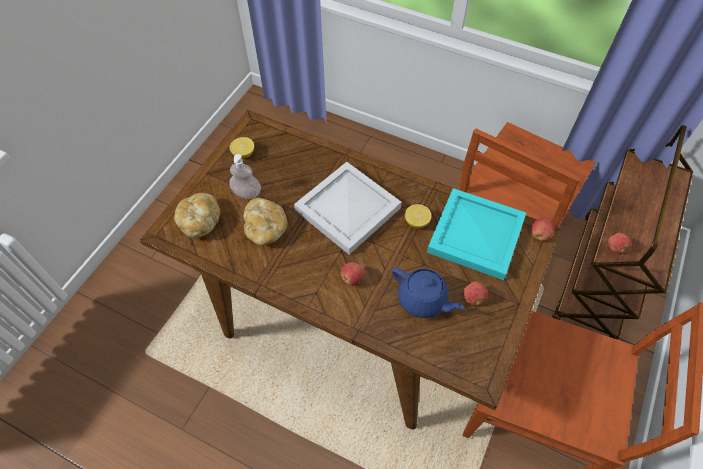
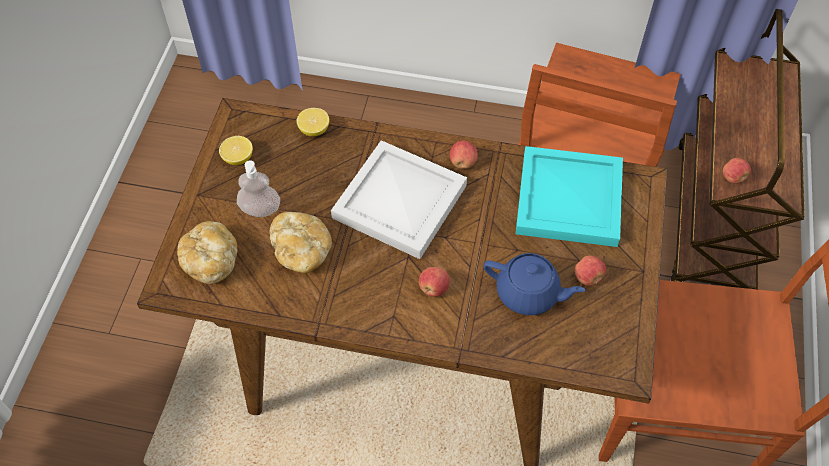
camera: 15 degrees left, 0 degrees up
lemon [405,204,431,228] -> lemon moved to [297,108,329,136]
apple [531,218,554,241] -> apple moved to [450,141,478,169]

